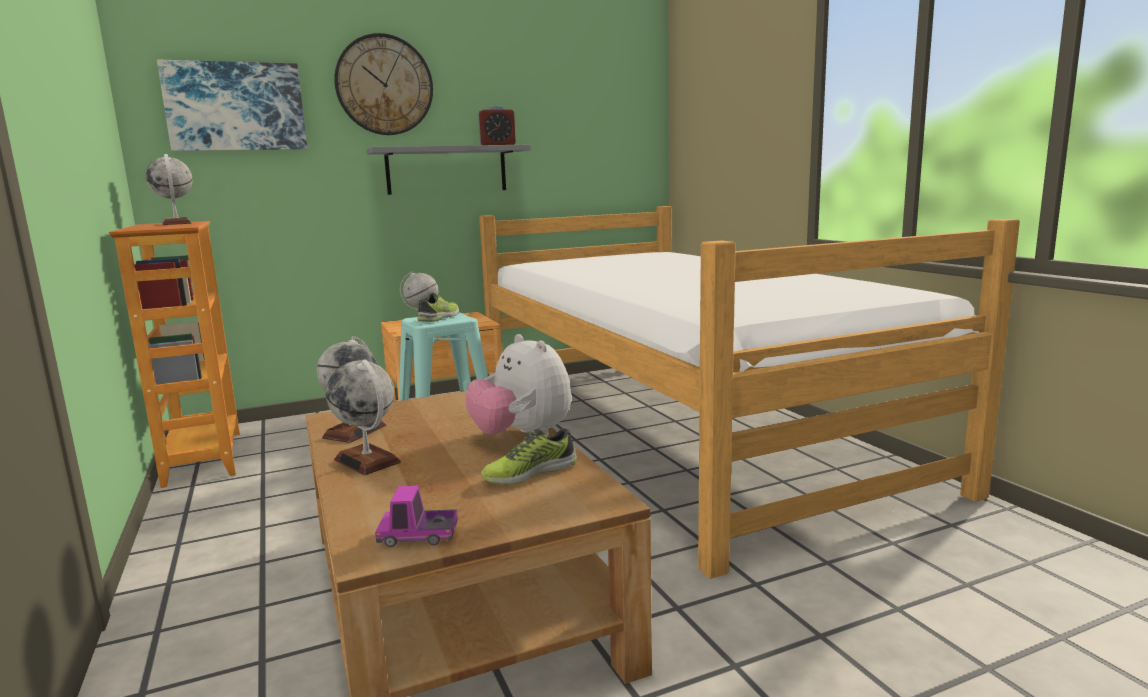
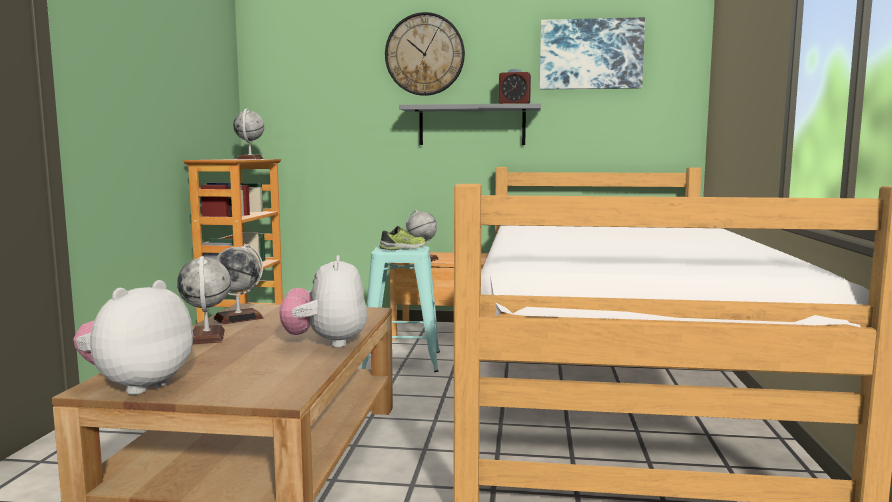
camera: 30 degrees right, 5 degrees down
picture [157,60,307,151] -> picture moved to [540,17,645,89]
toy truck [375,486,458,547] -> plush toy [73,280,193,395]
shoe [481,428,577,485] -> none

